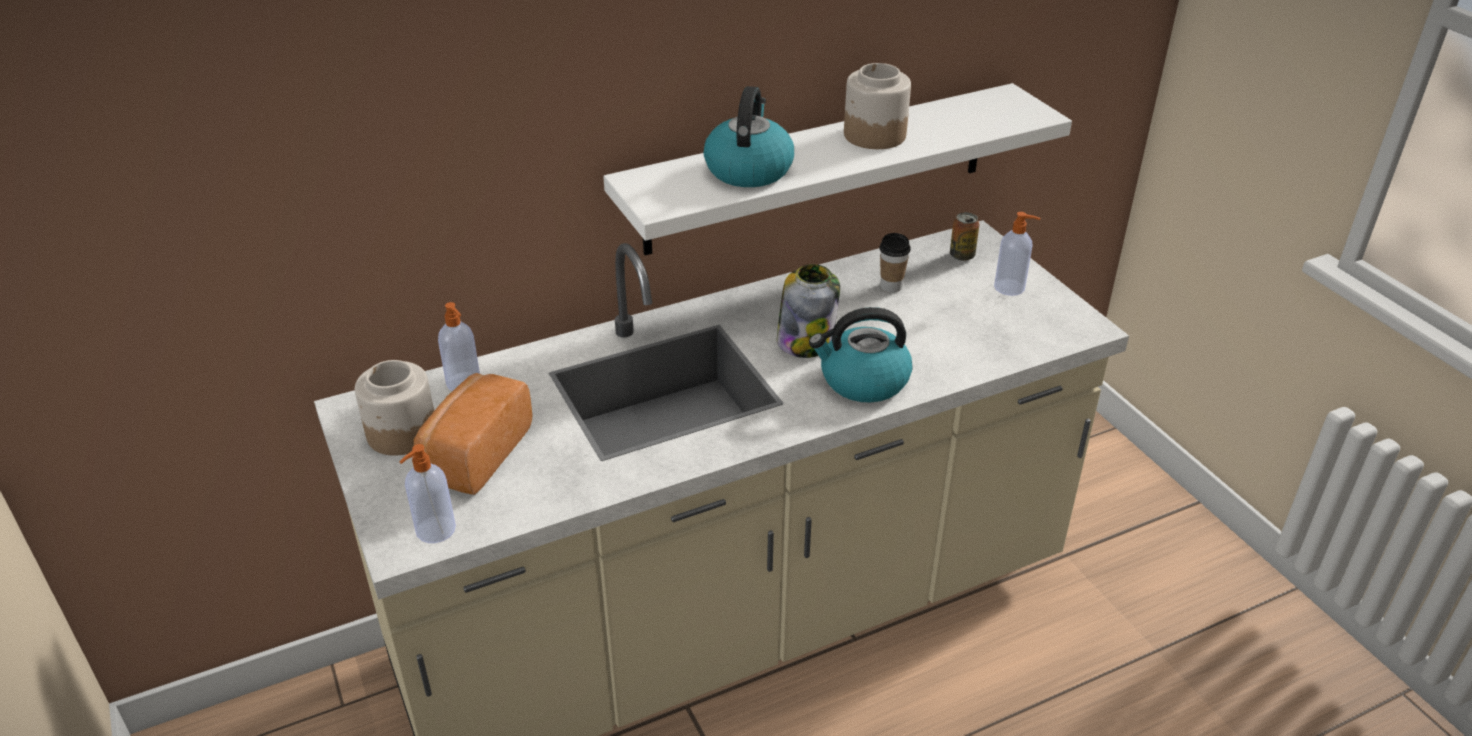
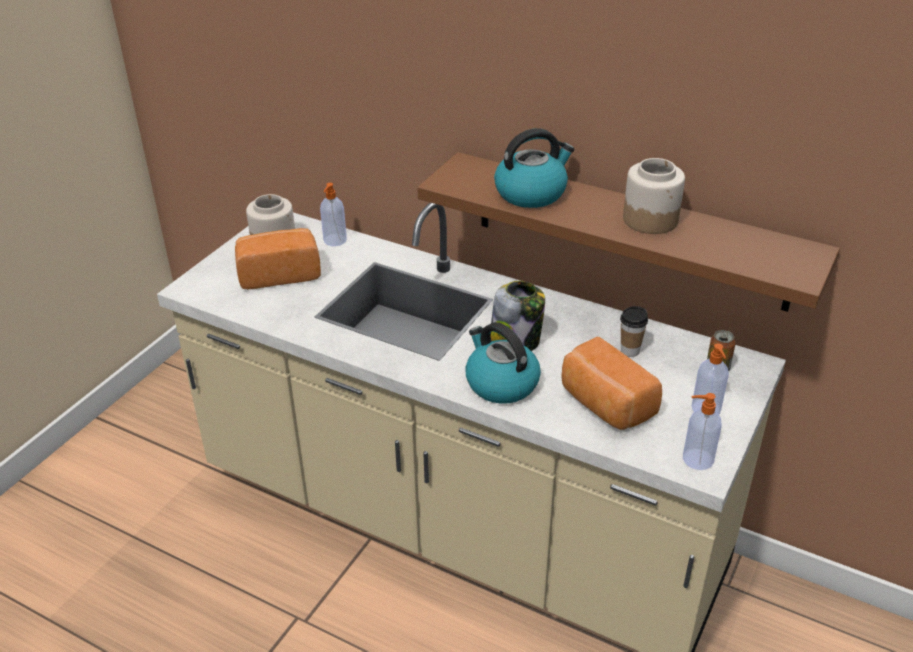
camera: 55 degrees right, 0 degrees up
soap dispenser [399,444,456,543] -> soap dispenser moved to [683,393,722,470]
white shelf [603,83,1072,255] -> brown shelf [417,152,840,312]
none -> bread [561,337,662,430]

